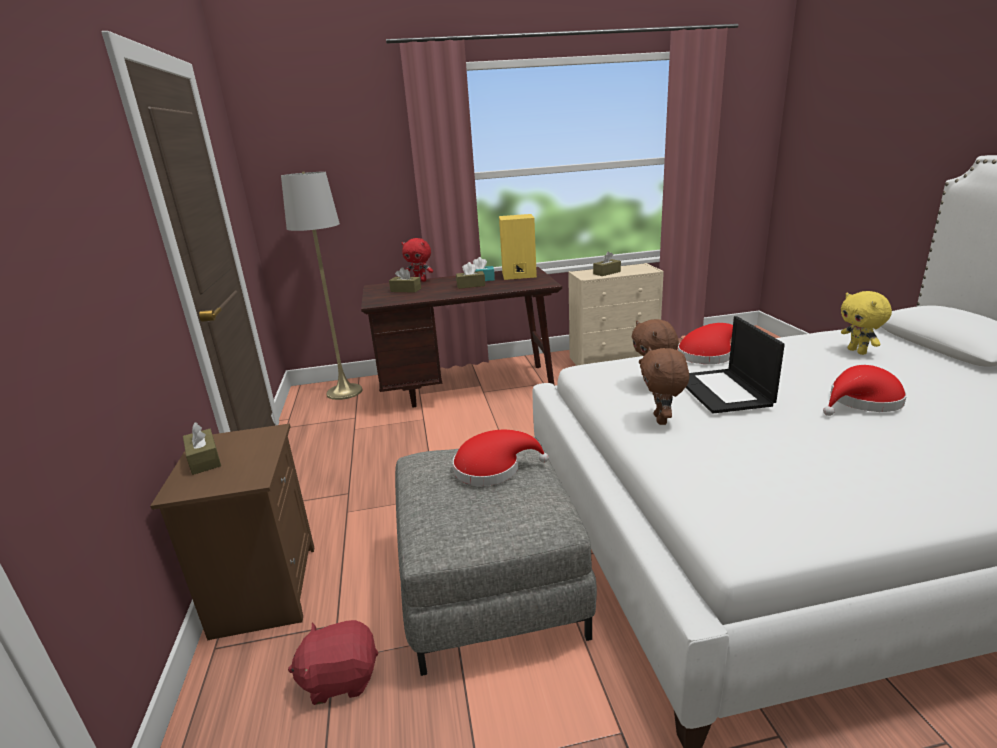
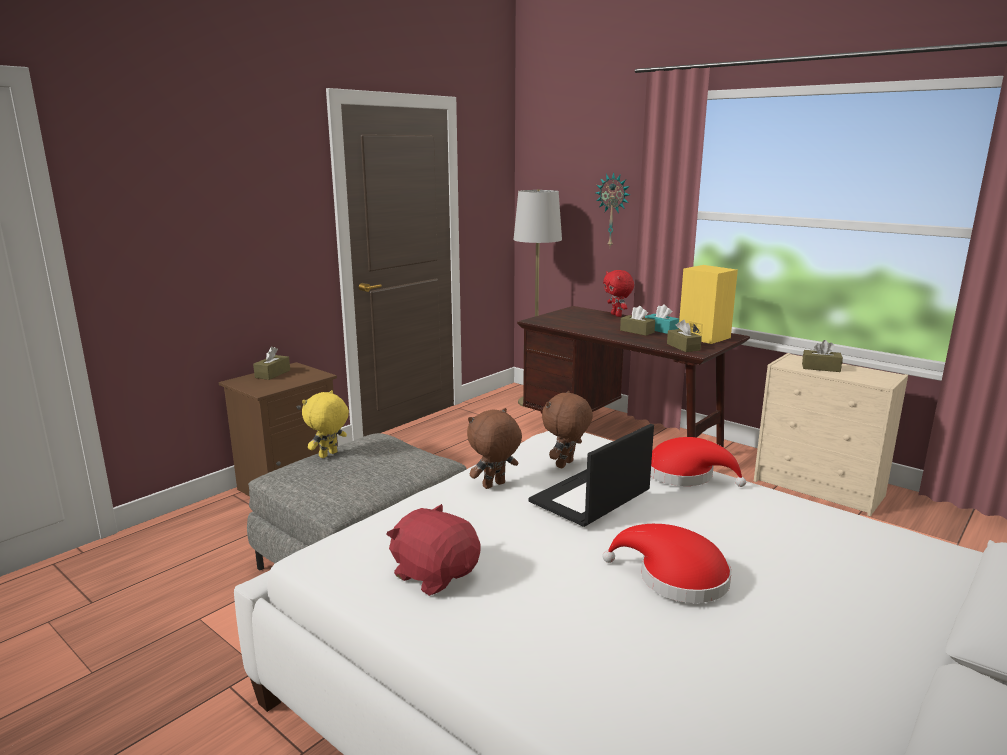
camera: 50 degrees right, 5 degrees down
red plush toy [288,620,378,705] -> red plush toy moved to [386,504,481,596]
brown tissue box [389,267,421,293] -> brown tissue box moved to [667,320,702,352]
red hat [453,430,549,486] -> none
yellow plush toy [841,291,892,355] -> yellow plush toy moved to [302,390,349,458]
none -> wall clock [596,172,630,246]

